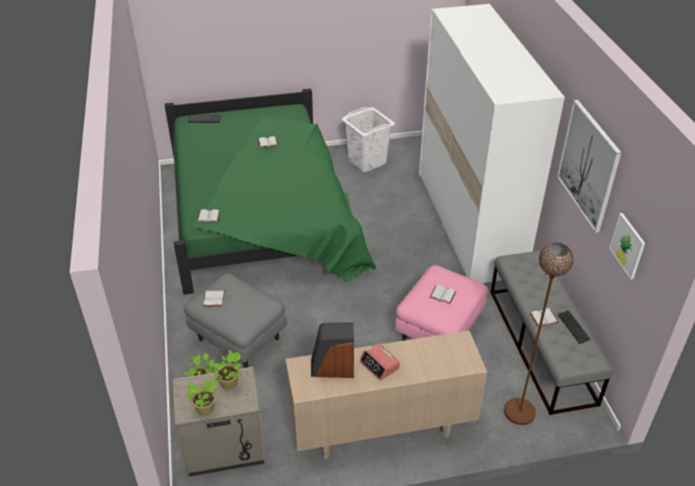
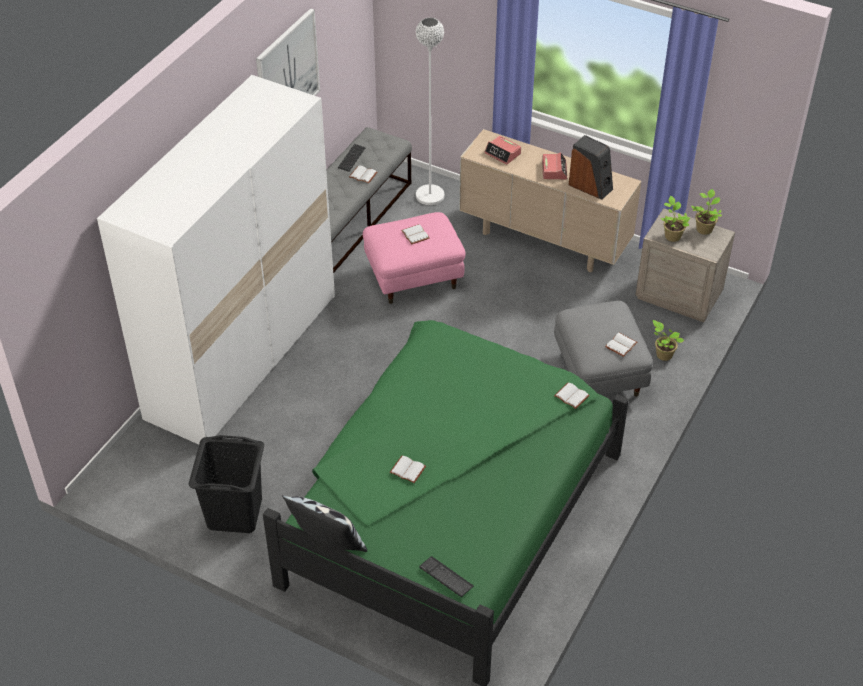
camera: 140 degrees left, 5 degrees up
white laundry basket [342,107,395,172] -> black laundry basket [189,435,264,533]
brown floor lamp [504,243,574,425] -> white floor lamp [416,17,444,205]
picture [609,213,645,279] -> none
none -> pillow [282,495,367,552]
none -> alarm clock [484,136,521,165]

